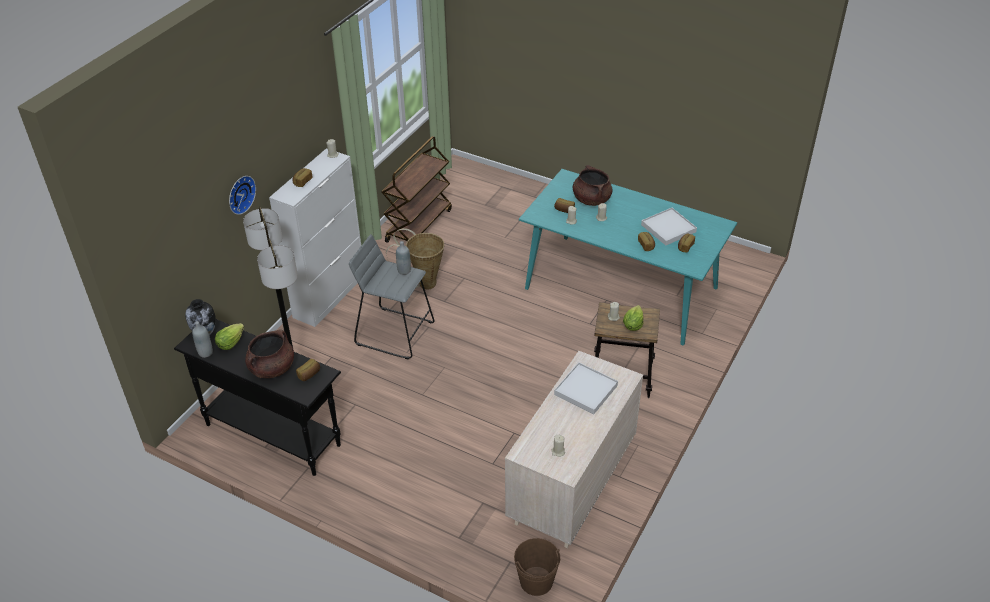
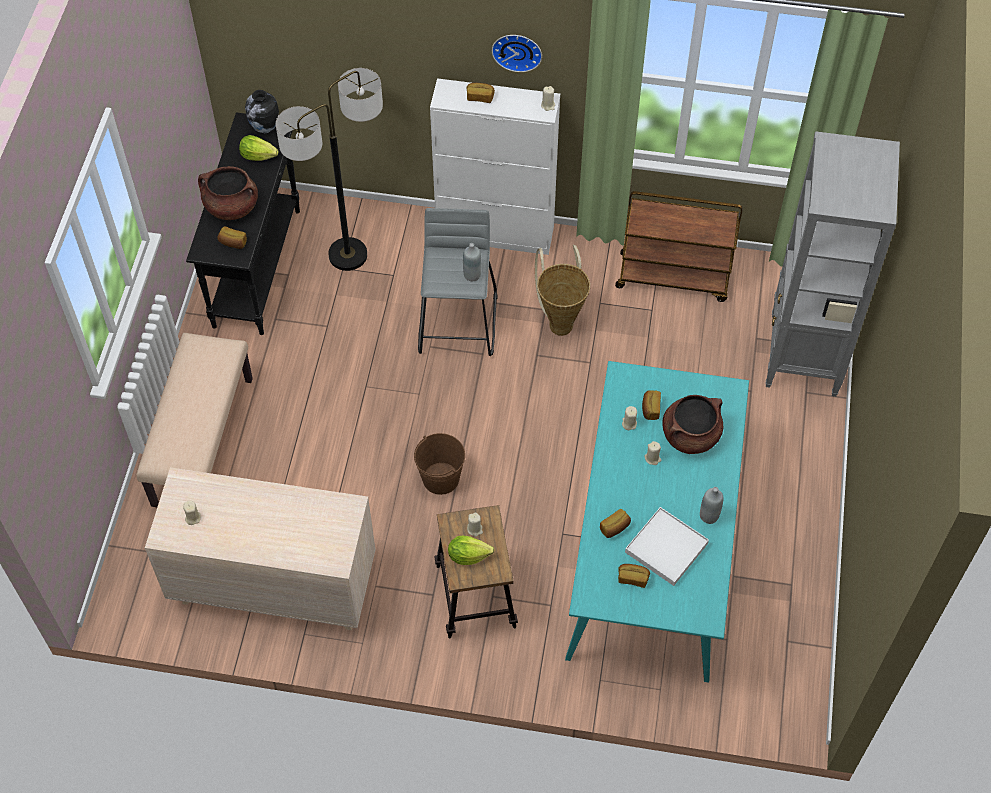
camera: 70 degrees right, 15 degrees up
grey bottle [192,321,213,358] -> grey bottle moved to [700,487,724,524]
wall clock [229,176,256,215] -> wall clock moved to [492,35,542,72]
brown bucket [514,538,560,596] -> brown bucket moved to [414,433,465,495]
white tray [554,362,618,414] -> none
none -> beige bench [137,333,253,507]
none -> grey bookcase [765,131,900,397]

